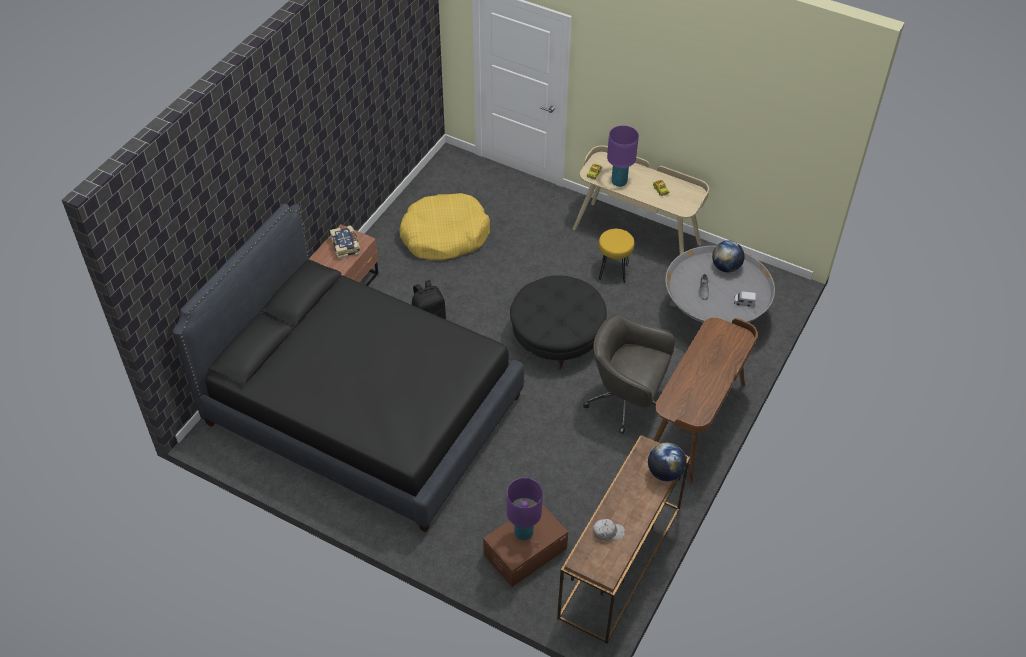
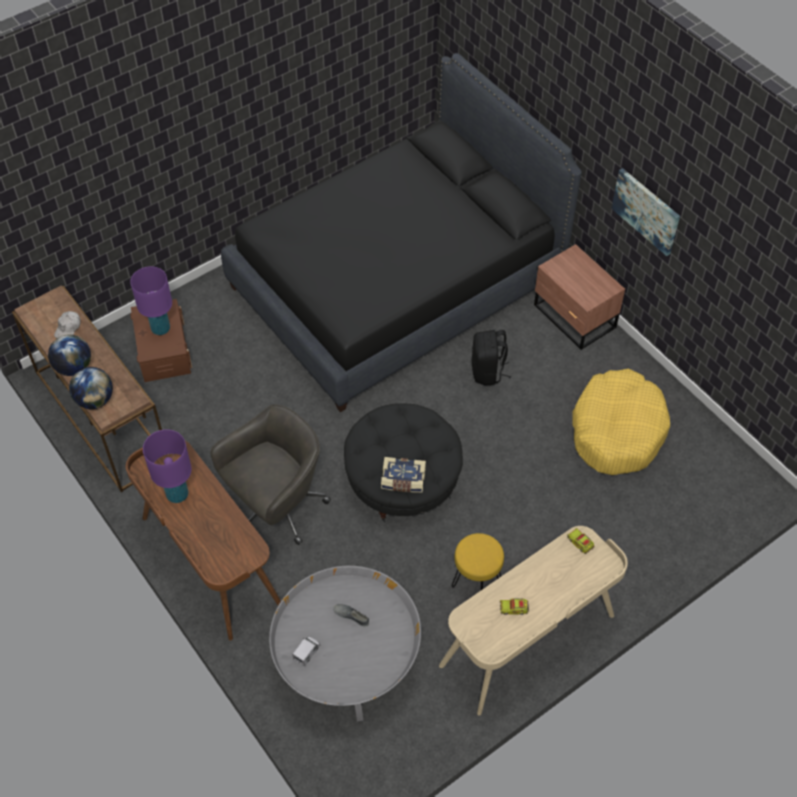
camera: 115 degrees right, 5 degrees up
book [330,225,360,259] -> book moved to [381,457,426,493]
purple table lamp [607,125,639,187] -> purple table lamp moved to [143,429,192,503]
globe [712,241,745,272] -> globe moved to [48,335,91,376]
none -> picture [611,168,680,256]

